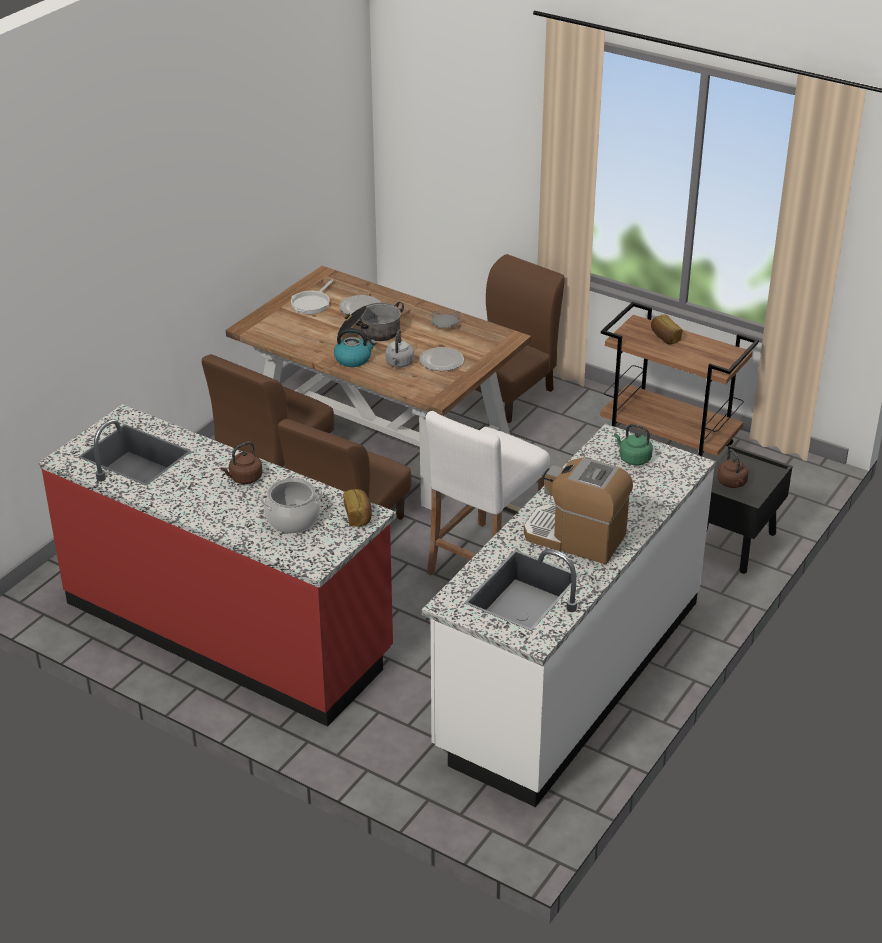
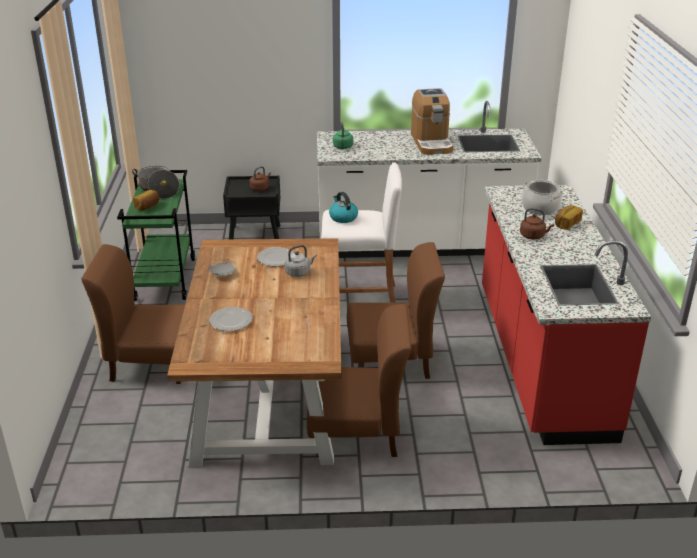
camera: 125 degrees left, 5 degrees down
frying pan [291,279,333,314] -> none
kettle [334,328,376,367] -> kettle moved to [329,192,358,223]
cooking pot [337,302,404,341] -> cooking pot moved to [132,166,180,199]
bread [343,489,372,527] -> bread moved to [555,205,583,230]
brown cart [600,302,759,456] -> green cart [117,170,195,301]

